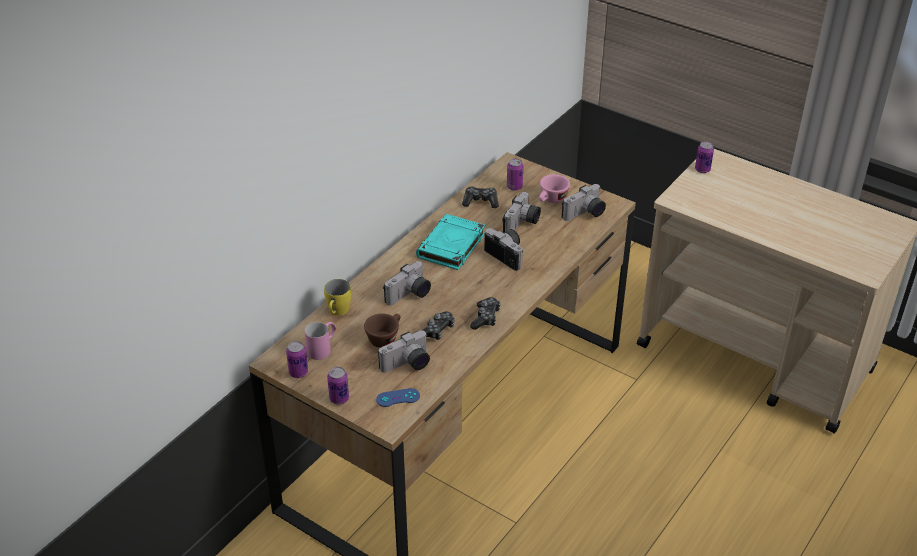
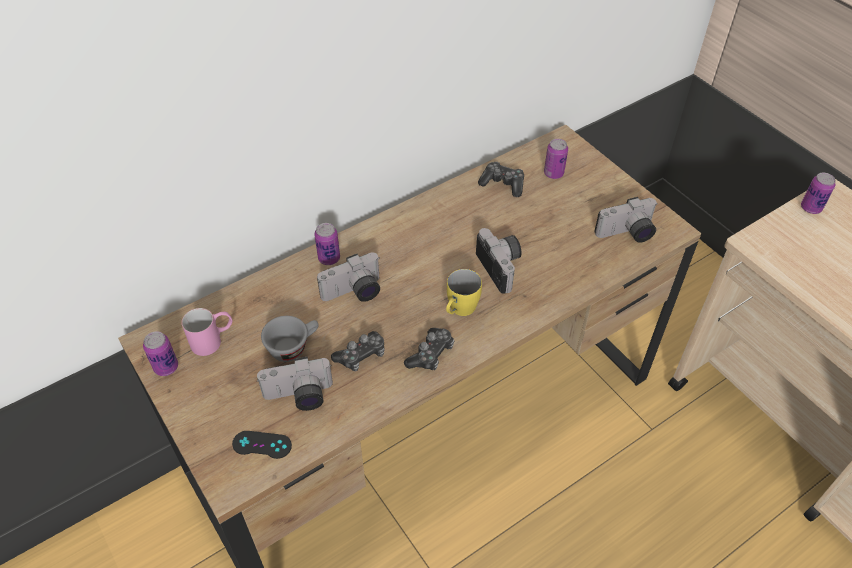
camera: 20 degrees right, 10 degrees up
yellow mug [324,279,351,316] -> yellow mug moved to [446,269,482,316]
can [327,367,349,405] -> can moved to [314,223,340,265]
brown cup [364,313,400,348] -> grey cup [261,316,319,362]
blue game controller [376,388,420,407] -> black game controller [232,431,292,459]
turquoise book [416,214,485,270] -> none
camera [502,192,541,233] -> none
pink cup [539,174,570,203] -> none

